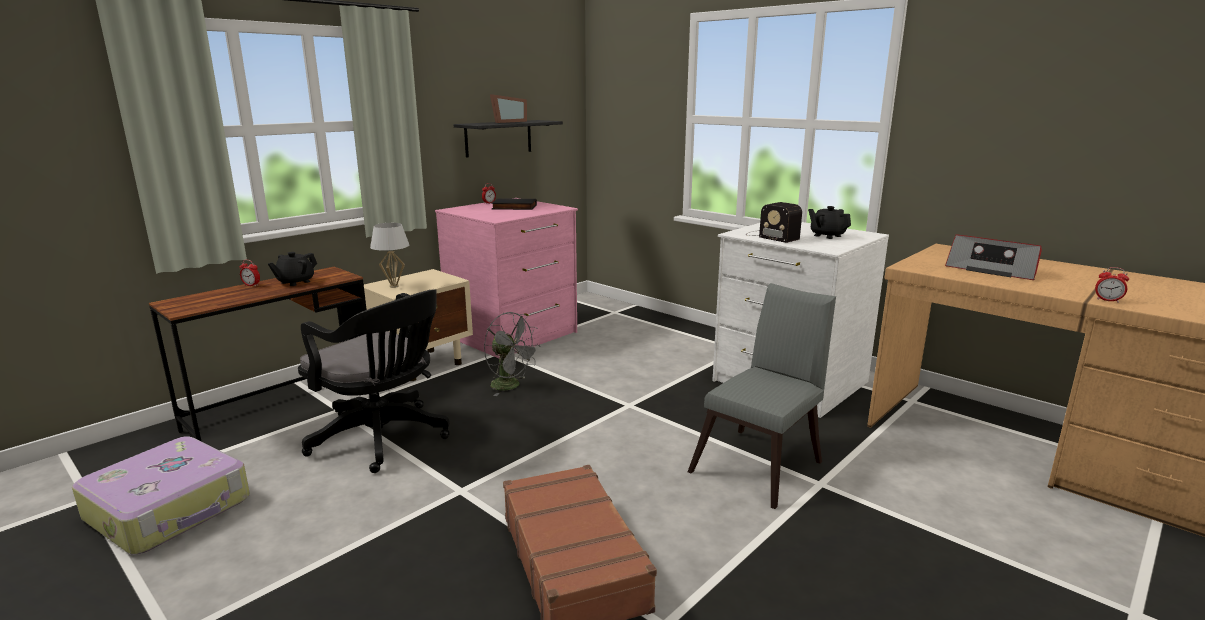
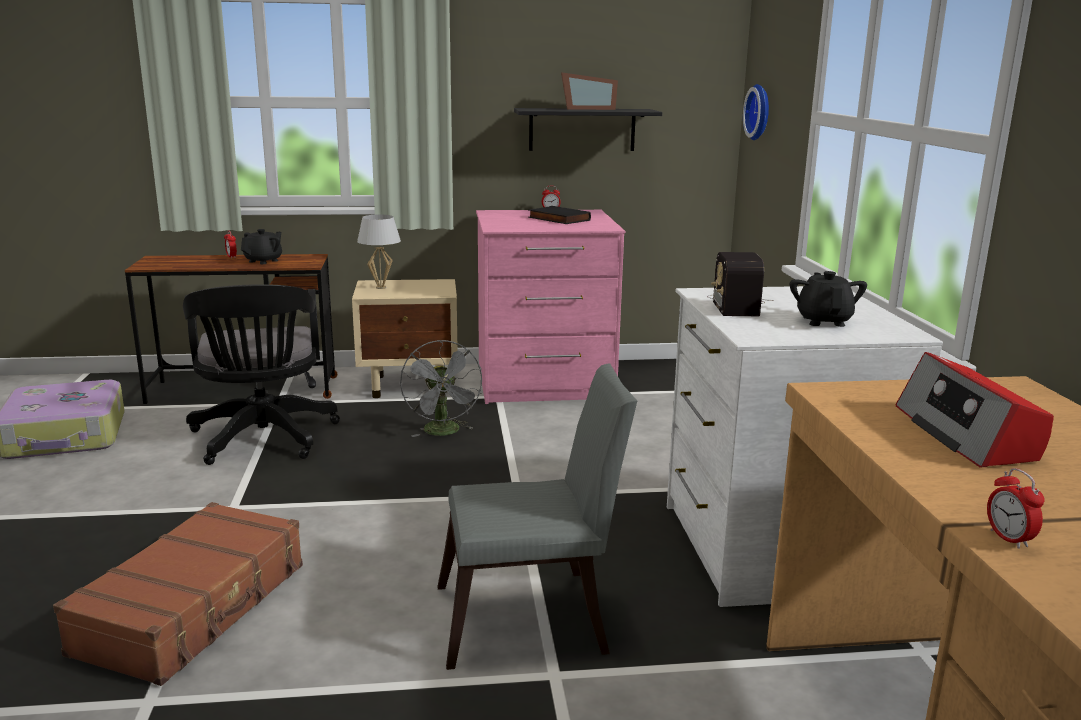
camera: 40 degrees right, 0 degrees up
black teapot [268,252,317,286] -> black teapot turned 135 degrees clockwise [241,229,282,264]
none -> wall clock [743,84,769,140]

